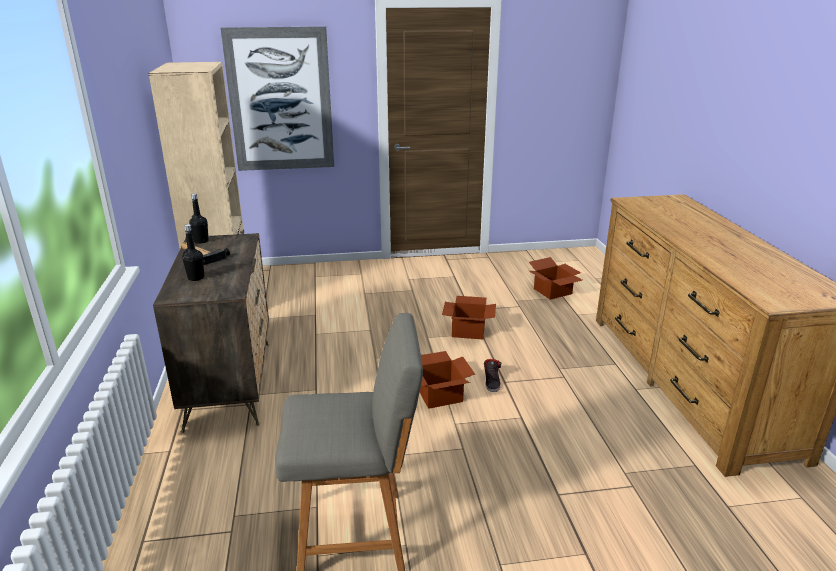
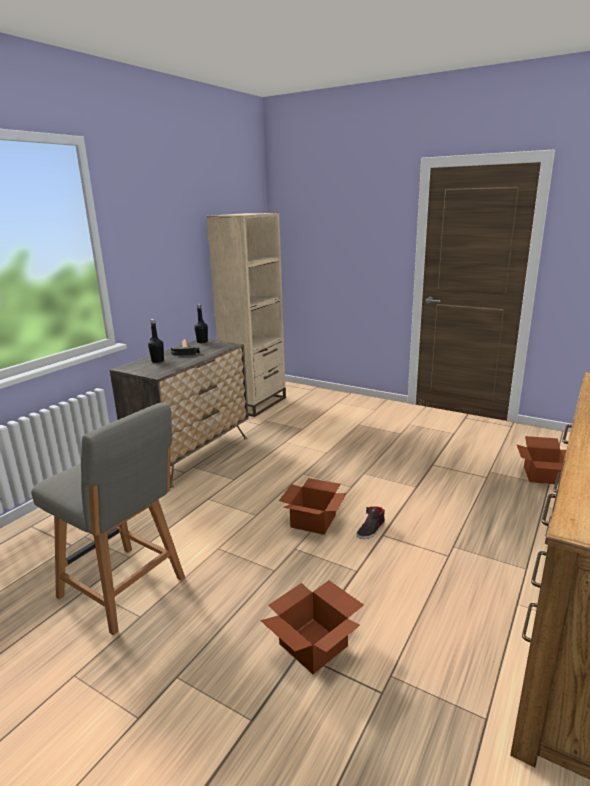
camera: 40 degrees right, 5 degrees down
picture [221,26,334,171] -> none
cardboard box [442,296,496,339] -> cardboard box moved to [260,580,364,674]

